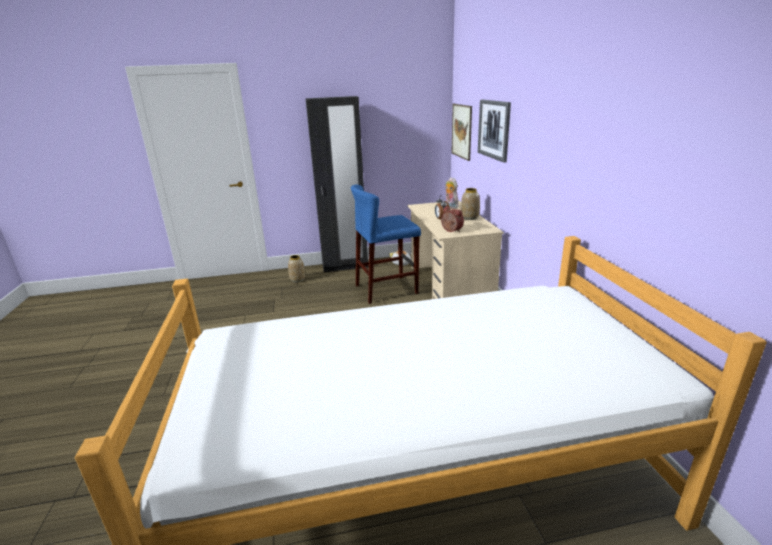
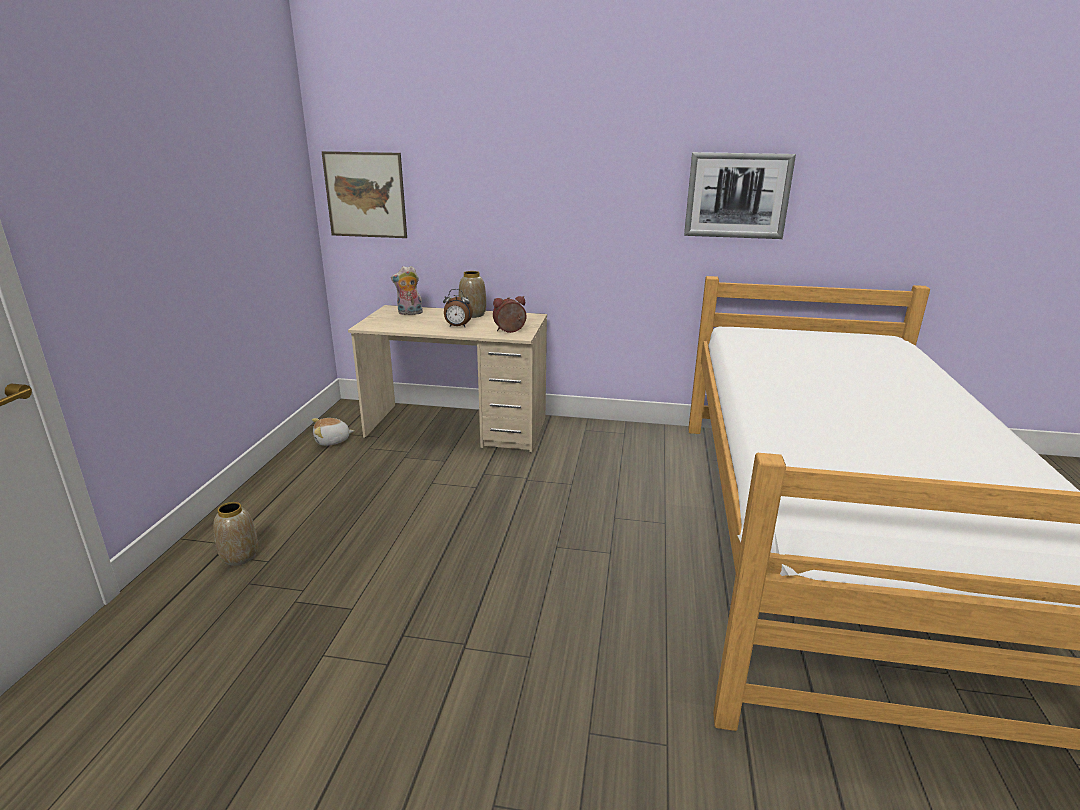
camera: 70 degrees left, 0 degrees up
black wardrobe [305,96,368,272] -> none
blue stool [351,185,421,304] -> none
picture [478,100,511,163] -> picture moved to [684,152,796,239]

